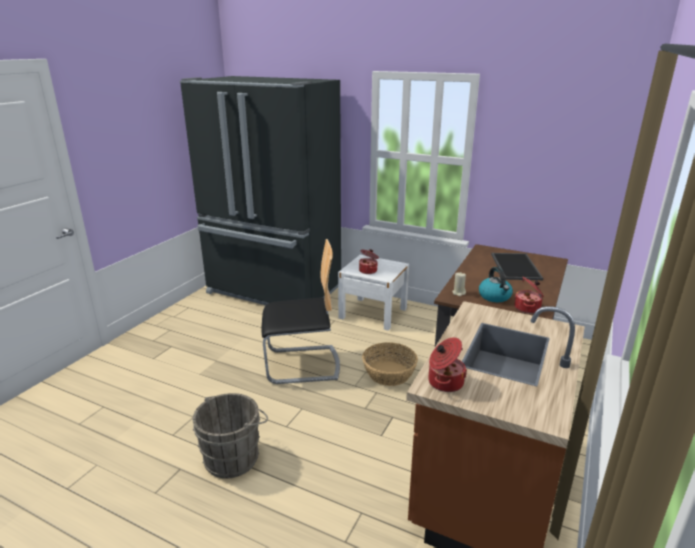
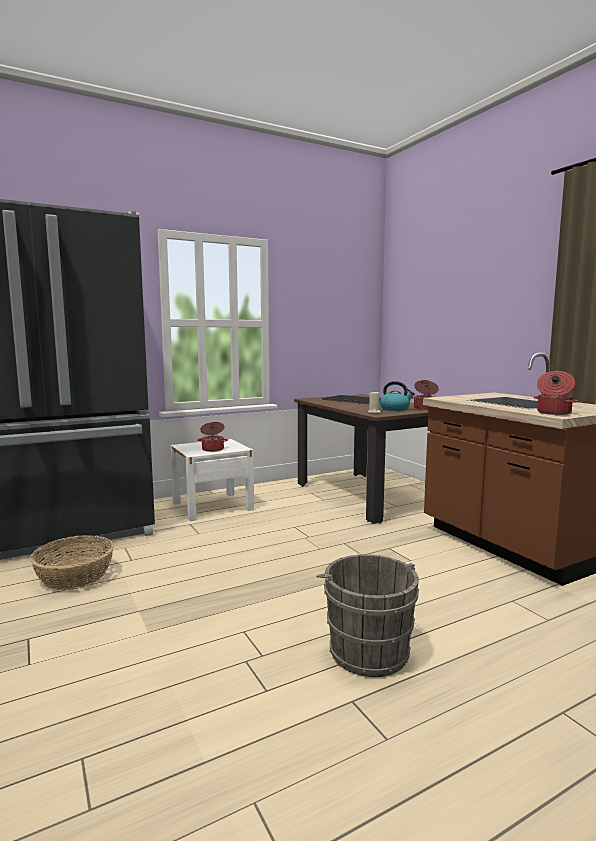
camera: 55 degrees left, 15 degrees down
chair [262,239,340,384] -> none
basket [362,342,418,386] -> basket moved to [30,535,114,590]

